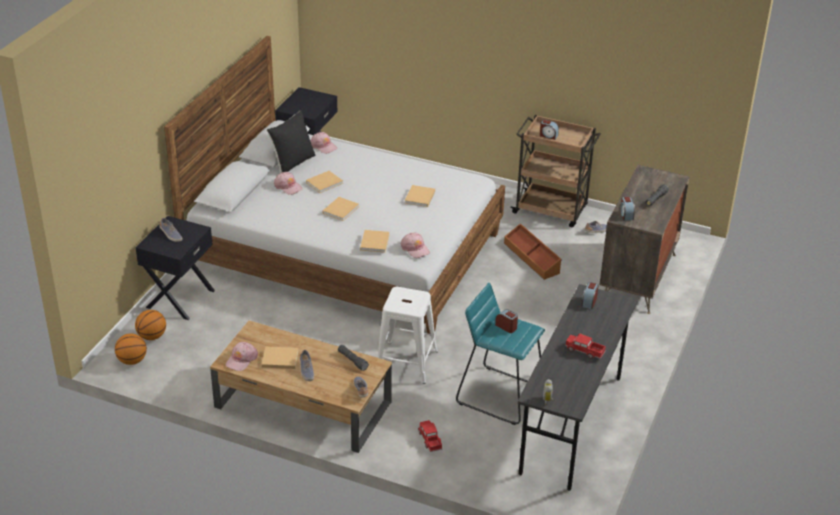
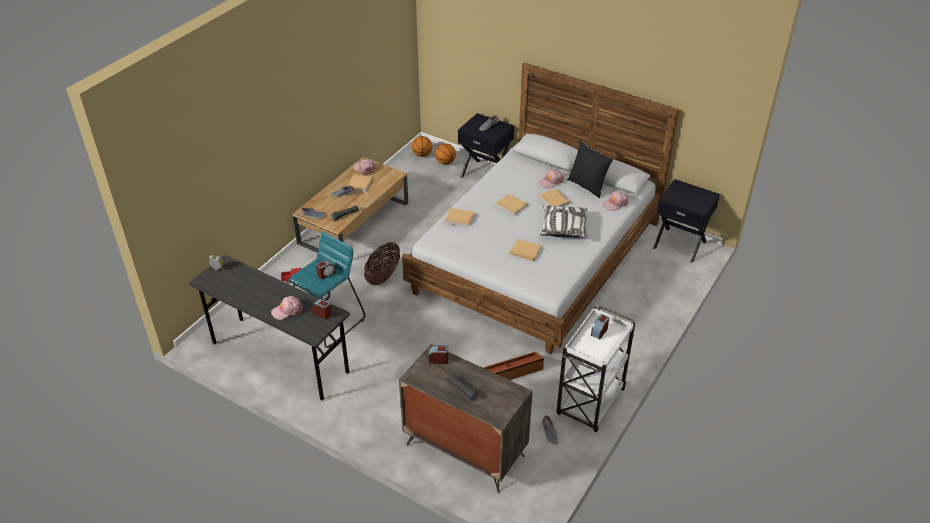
camera: 100 degrees right, 5 degrees up
white stool [378,287,438,384] -> basket [364,242,400,285]
pink cap [401,233,430,258] -> pink cap moved to [271,296,303,320]
brown cart [510,115,601,228] -> white cart [556,306,635,432]
toy truck [565,334,606,359] -> none
none -> pillow [540,205,588,238]

